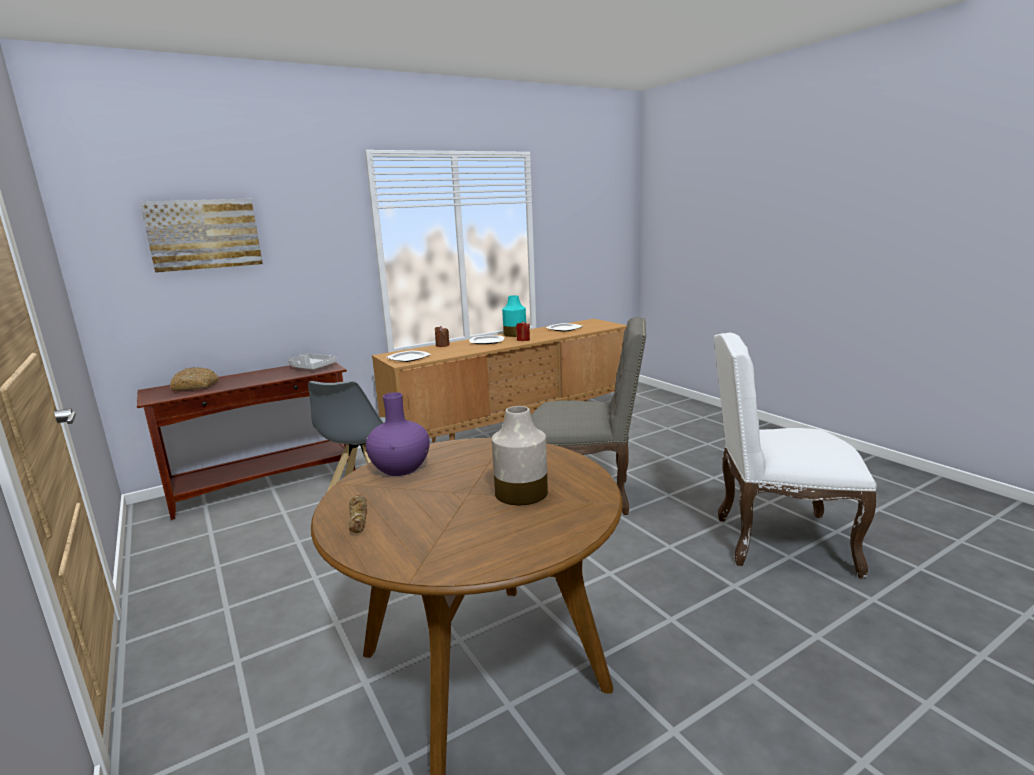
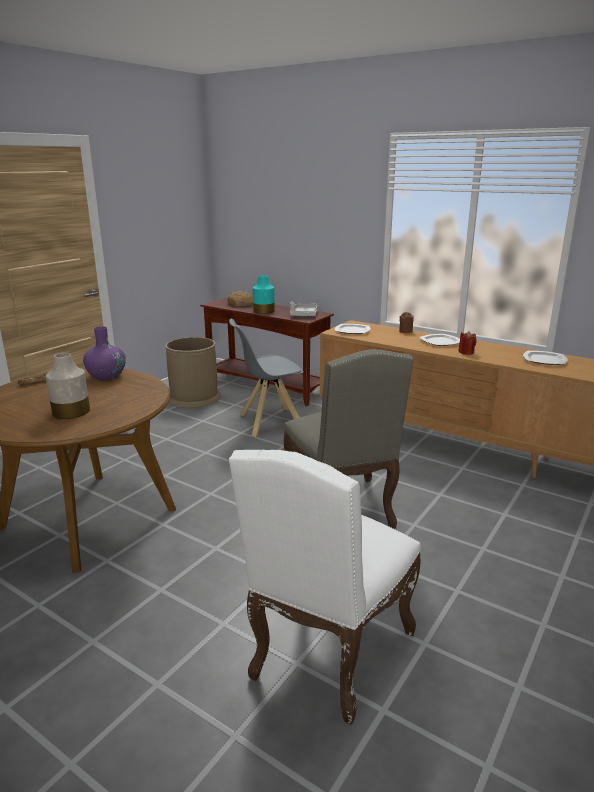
camera: 65 degrees right, 5 degrees up
picture [140,199,263,273] -> none
turquoise vase [502,295,526,337] -> turquoise vase moved to [253,275,275,314]
white chair [714,333,877,578] -> white chair turned 135 degrees counterclockwise [229,449,421,724]
none -> brown trash can [165,337,221,408]

